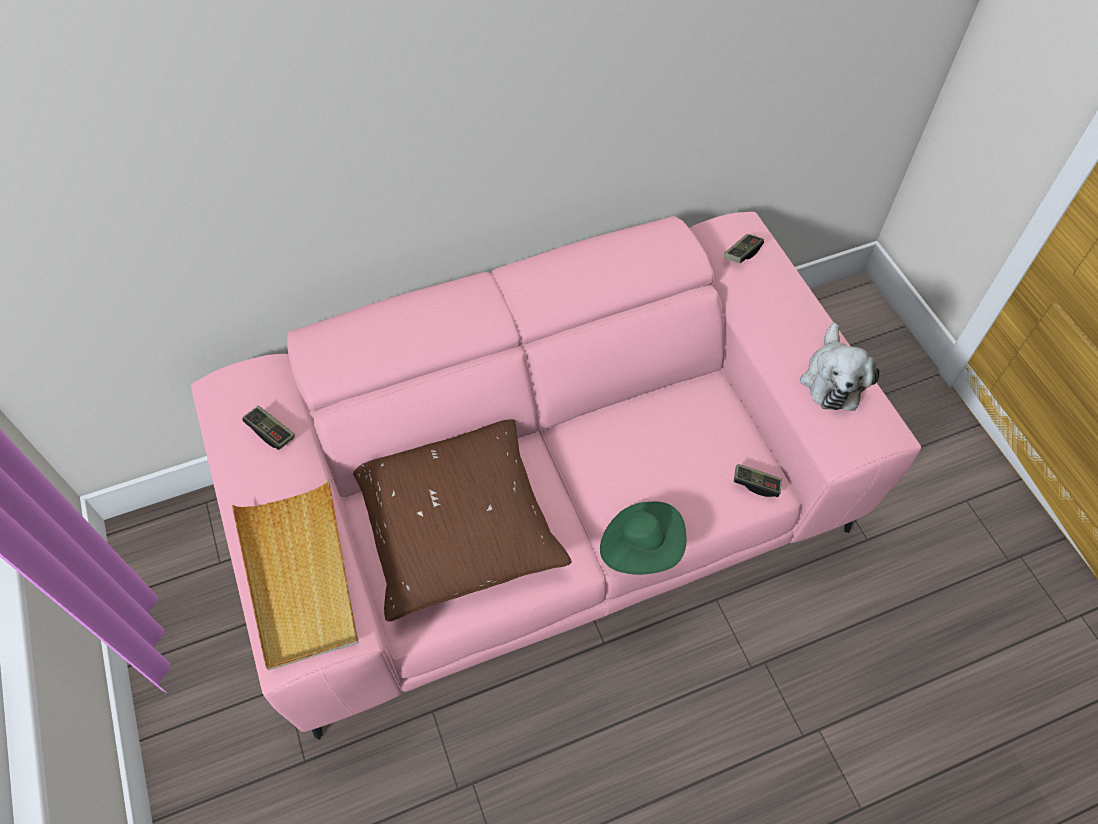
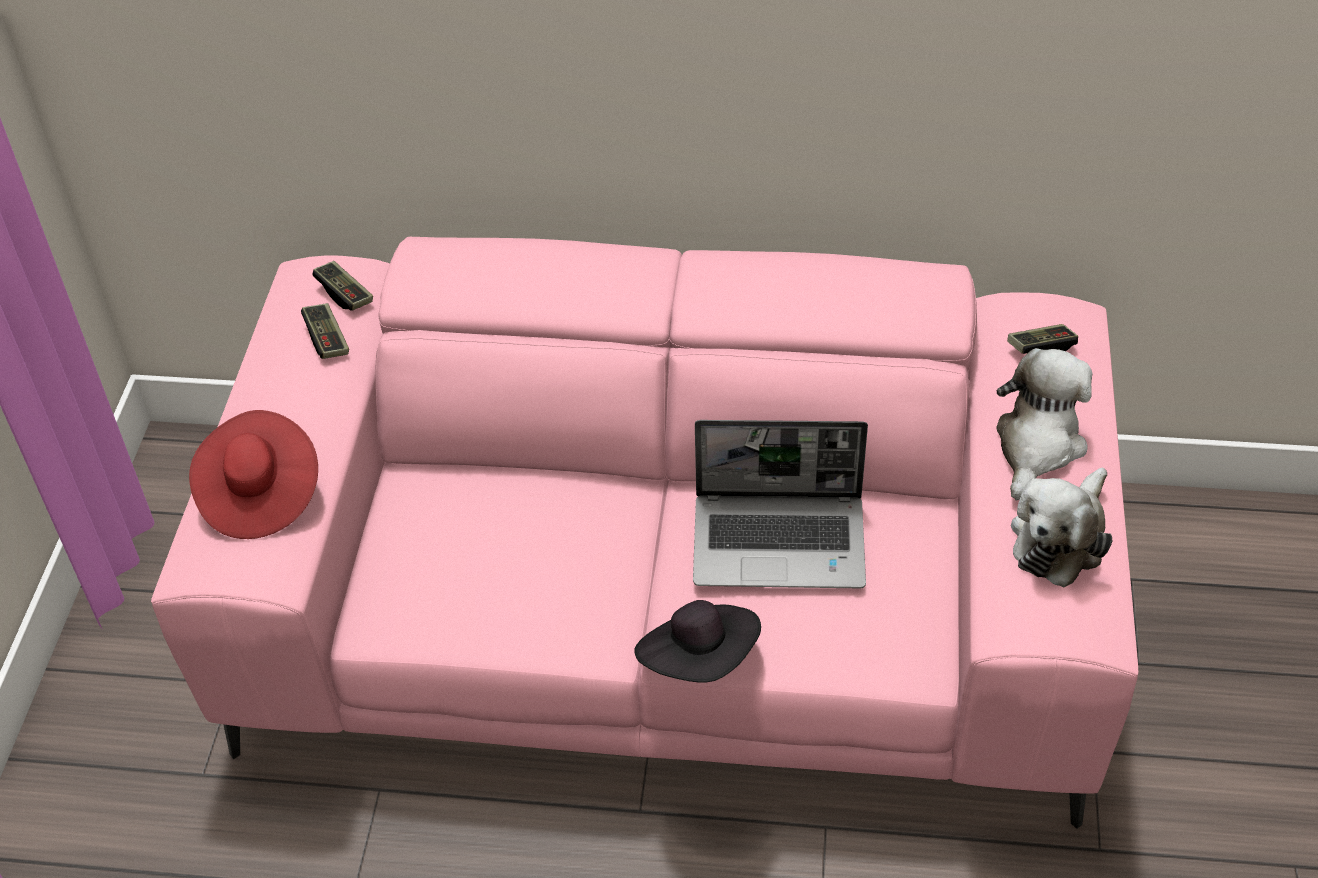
camera: 30 degrees right, 10 degrees down
beige tray [232,479,359,670] -> red hat [189,410,318,539]
brown pillow [353,419,572,622] -> none
green hat [600,502,687,575] -> black hat [634,600,761,682]
game controller [734,464,782,497] -> game controller moved to [312,261,373,311]
none -> laptop [693,420,868,588]
none -> plush toy [996,348,1092,500]

